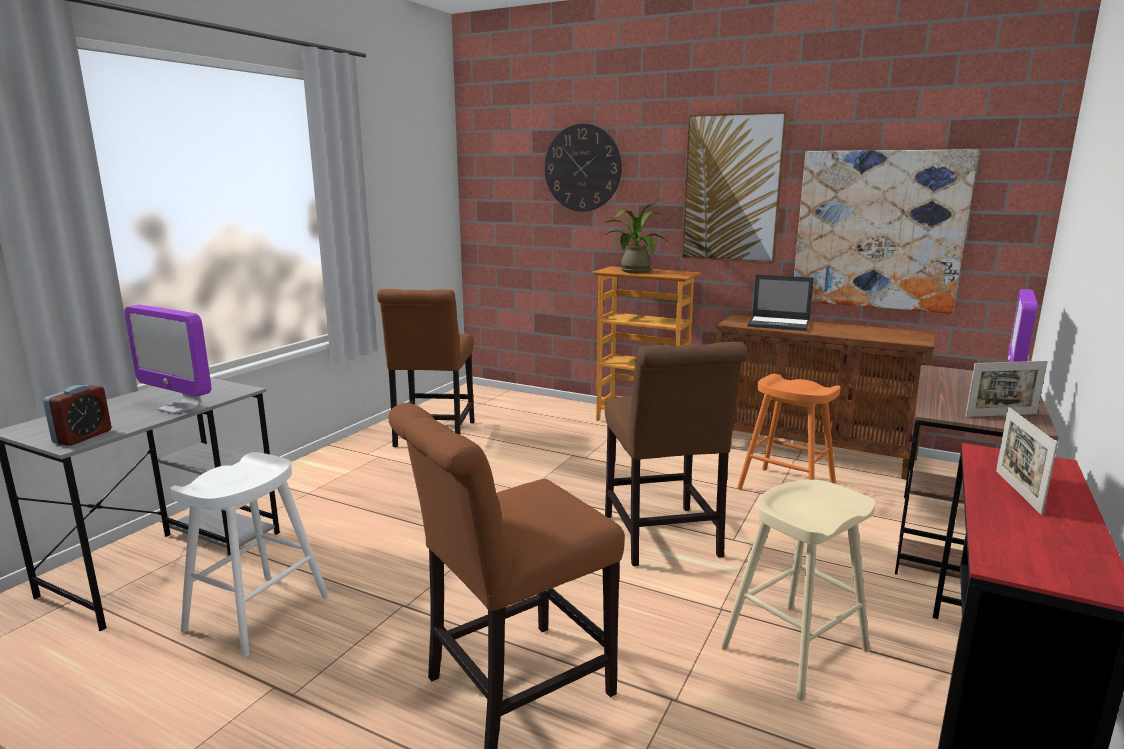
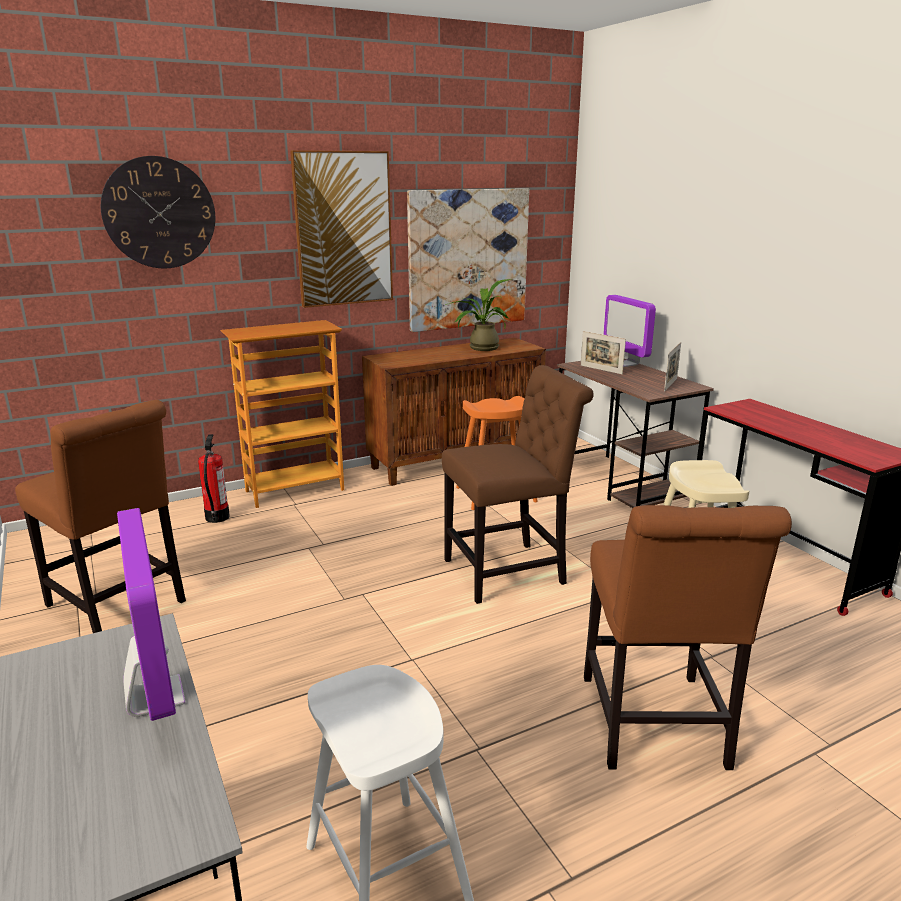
camera: 55 degrees left, 5 degrees up
alarm clock [43,385,111,446] -> none
monitor [124,305,212,414] -> monitor turned 90 degrees counterclockwise [117,508,185,721]
potted plant [600,202,671,273] -> potted plant moved to [445,279,512,351]
brown chair [605,342,747,566] -> brown chair turned 45 degrees counterclockwise [442,365,594,604]
laptop [747,275,814,331] -> none
picture frame [996,407,1058,515] -> picture frame moved to [581,331,626,374]
none -> fire extinguisher [198,434,230,523]

